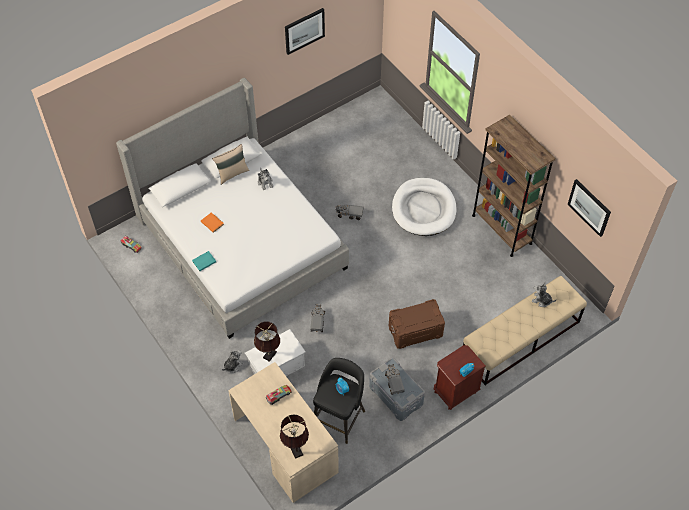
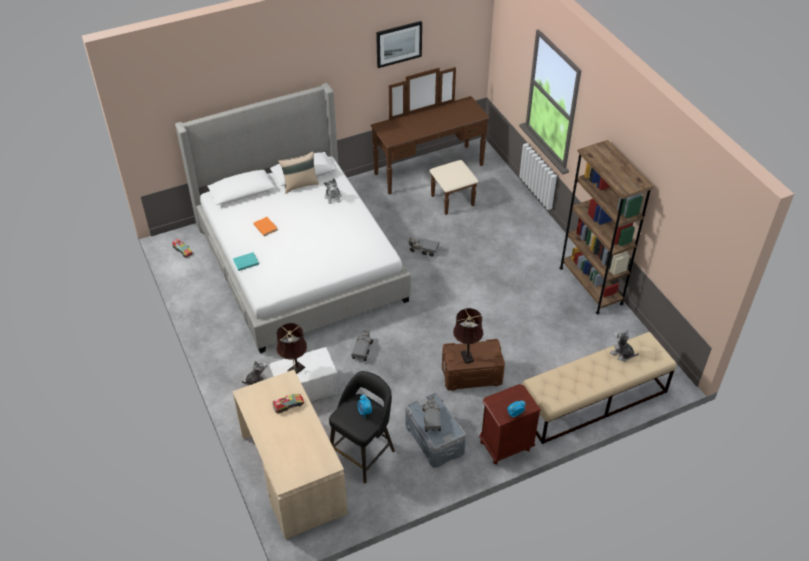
camera: 10 degrees right, 10 degrees down
brown table lamp [280,414,309,459] -> brown table lamp moved to [453,308,483,364]
white dog bed [392,178,457,236] -> none
picture [567,179,611,237] -> none
none -> brown dresser [370,67,490,215]

